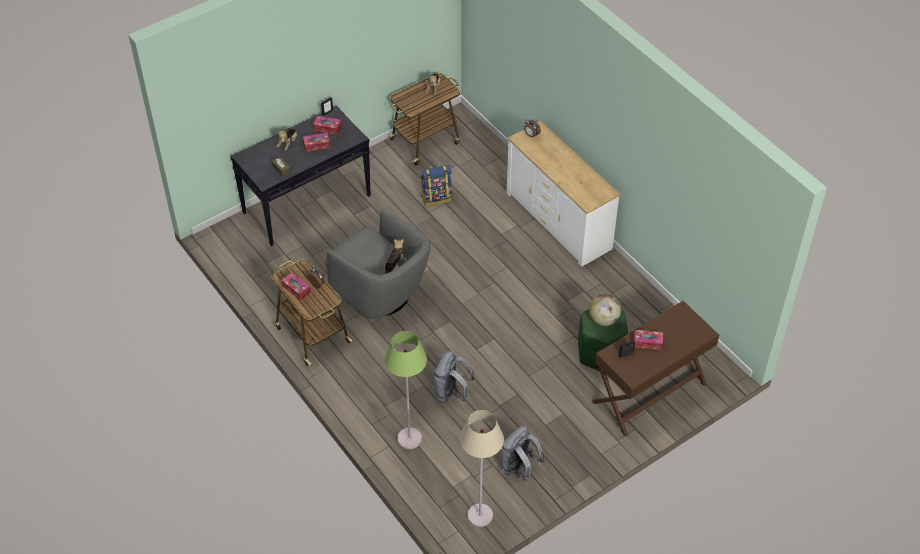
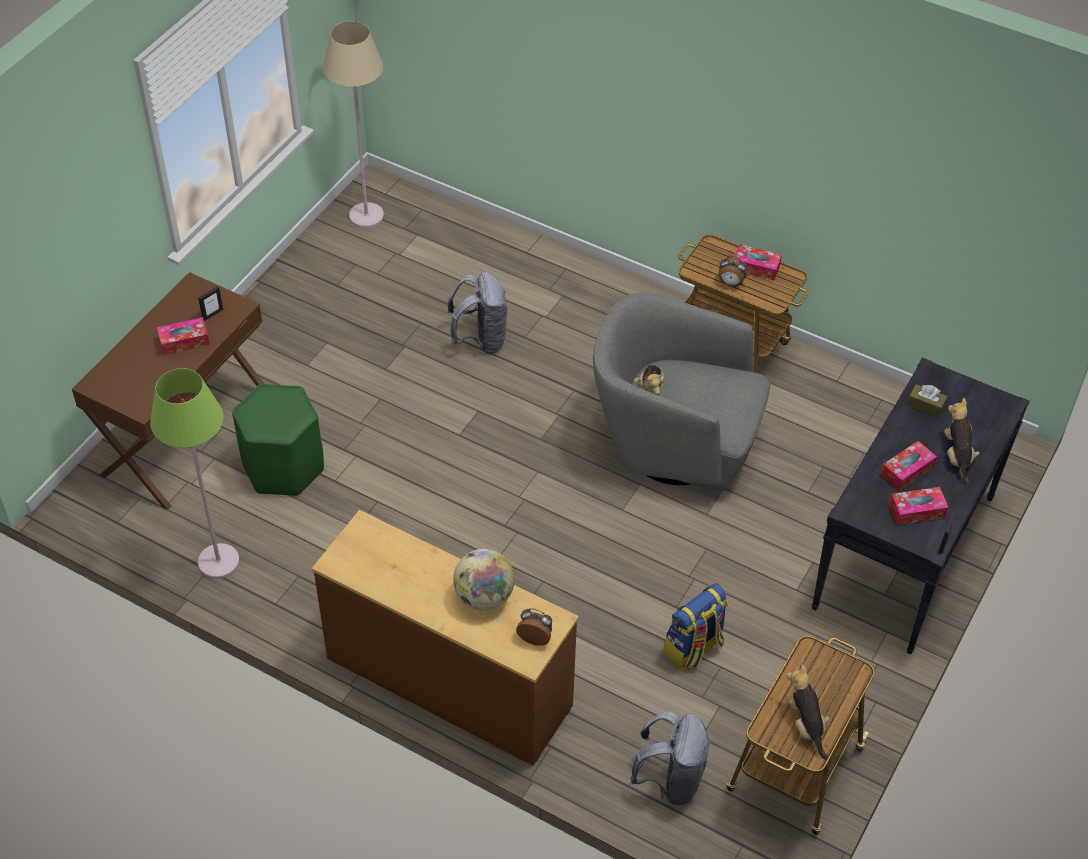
camera: 155 degrees right, 0 degrees up
green floor lamp [385,331,427,449] -> green floor lamp moved to [150,368,239,579]
grey backpack [500,426,545,481] -> grey backpack moved to [630,711,710,805]
white dresser [507,121,620,267] -> brown dresser [312,510,579,766]
globe [589,294,621,326] -> globe moved to [453,549,515,610]

